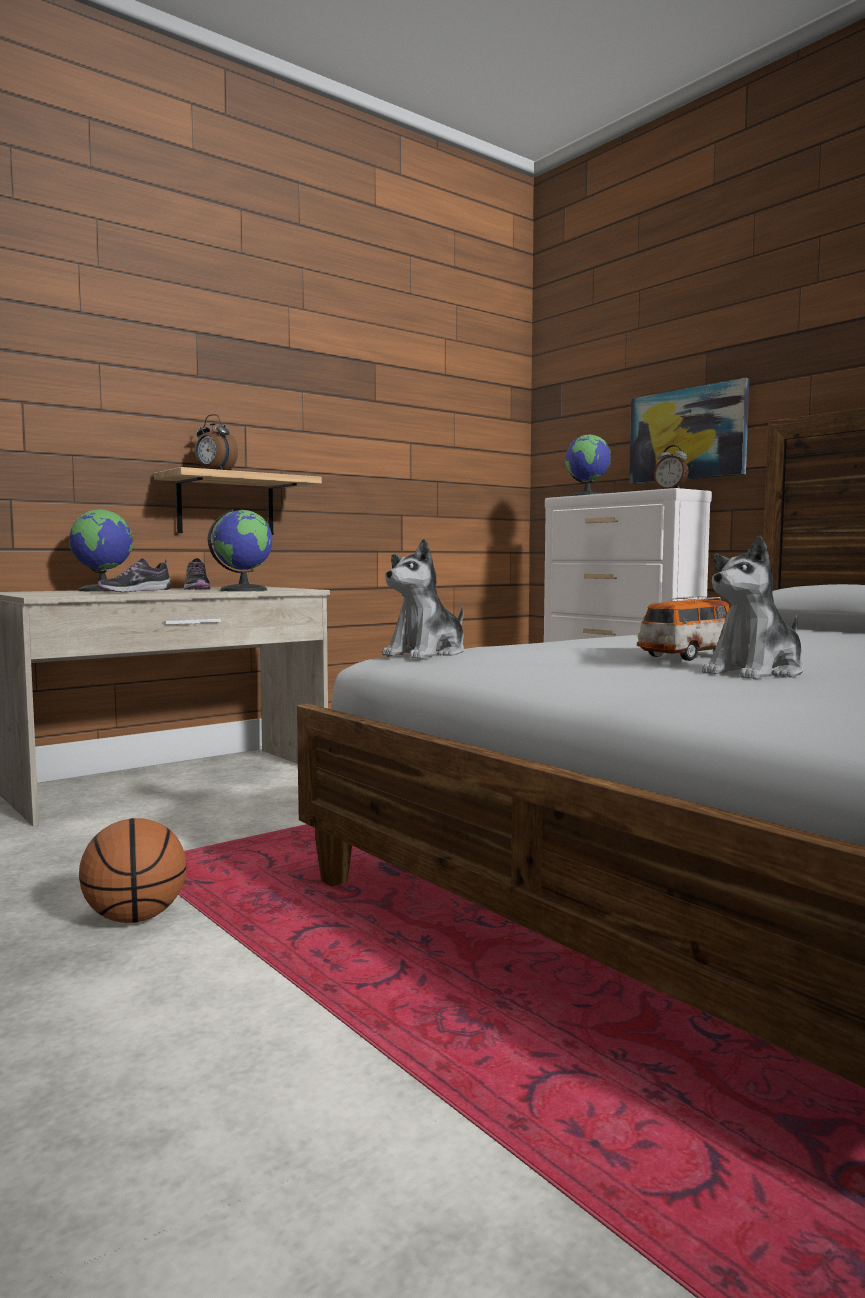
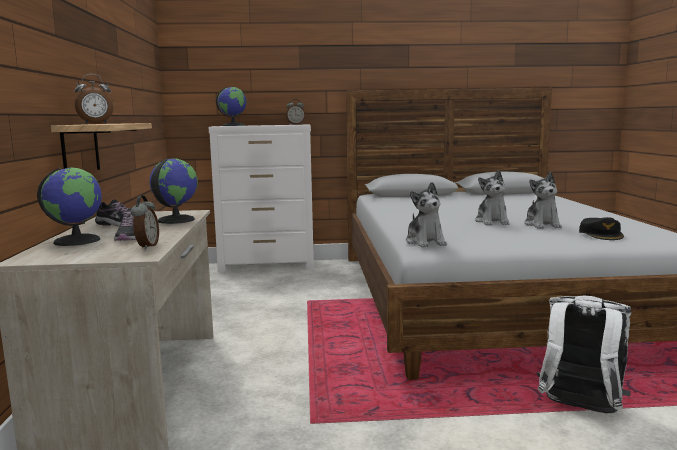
camera: 55 degrees left, 5 degrees up
basketball [79,818,186,923] -> none
picture [629,378,749,484] -> none
toy car [637,596,729,661] -> plush toy [475,170,510,225]
none -> alarm clock [131,195,159,250]
none -> white backpack [537,295,631,413]
none -> black cap [579,217,624,240]

